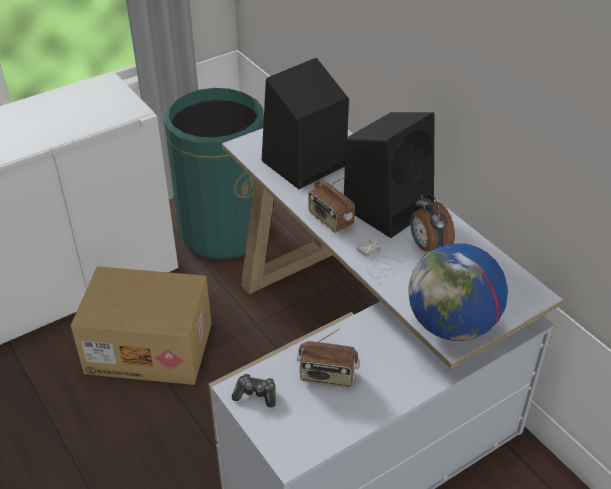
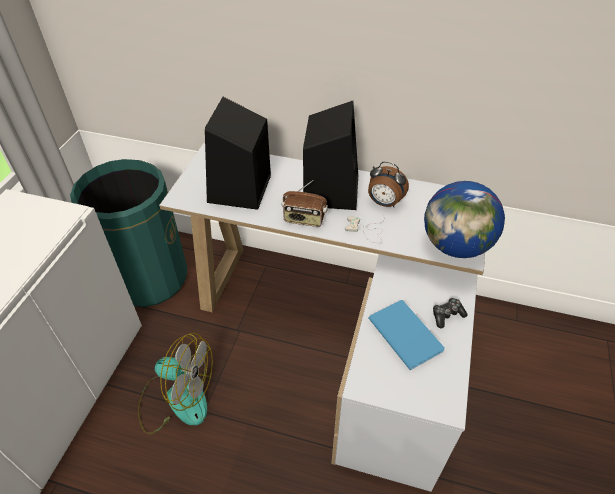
camera: 40 degrees left, 5 degrees up
cardboard box [70,266,212,385] -> fan [138,333,213,434]
game controller [232,374,276,408] -> game controller moved to [433,298,467,328]
radio [297,328,359,388] -> blue book [368,300,445,370]

